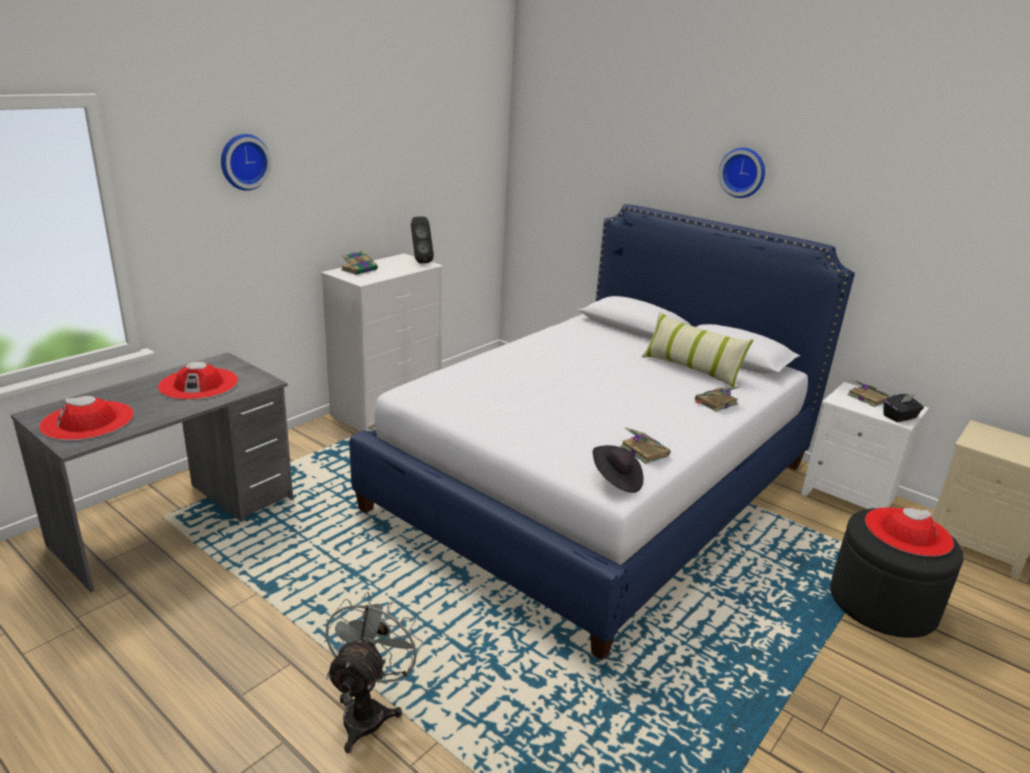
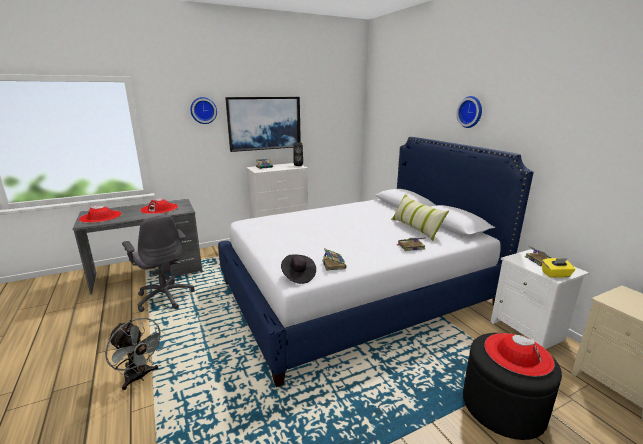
camera: 25 degrees right, 5 degrees down
grey fan [326,592,423,753] -> grey fan turned 90 degrees clockwise [105,318,165,390]
black tissue box [883,394,924,422] -> yellow tissue box [542,258,575,278]
none -> grey office chair [122,215,195,312]
none -> picture [225,97,301,152]

